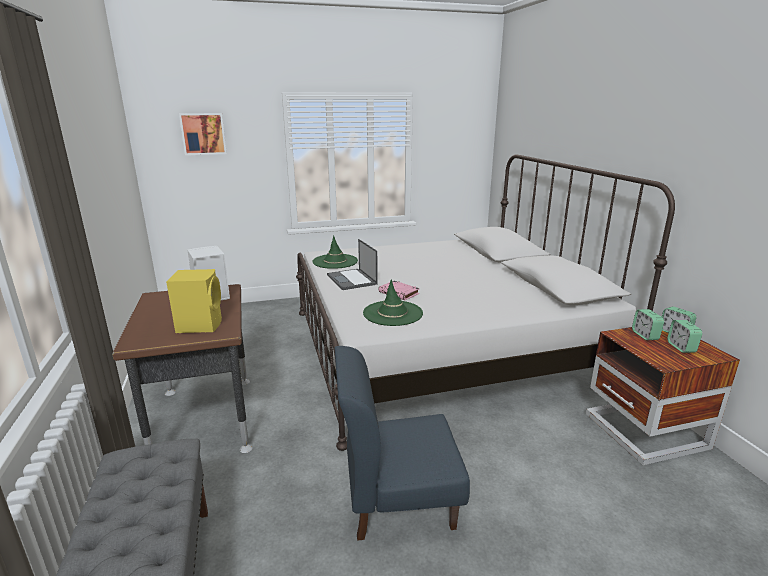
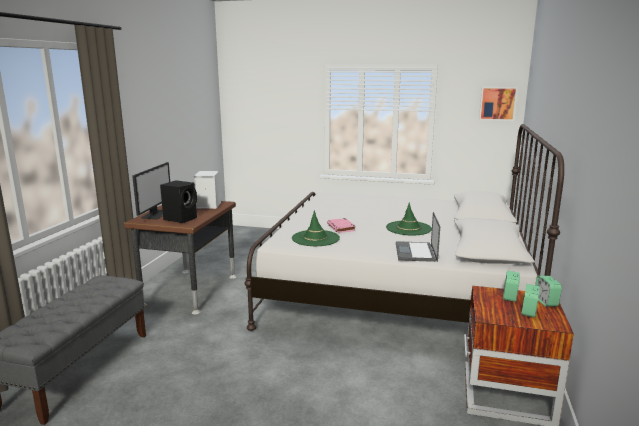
camera: 30 degrees right, 5 degrees down
yellow speaker [166,269,222,333] -> black speaker [160,180,197,223]
picture [179,113,227,155] -> picture moved to [479,87,518,121]
green hat [312,236,358,269] -> green hat moved to [386,202,432,236]
laptop [327,239,378,290] -> laptop moved to [396,212,440,262]
blue chair [335,346,470,541] -> none
none -> monitor [132,162,170,219]

